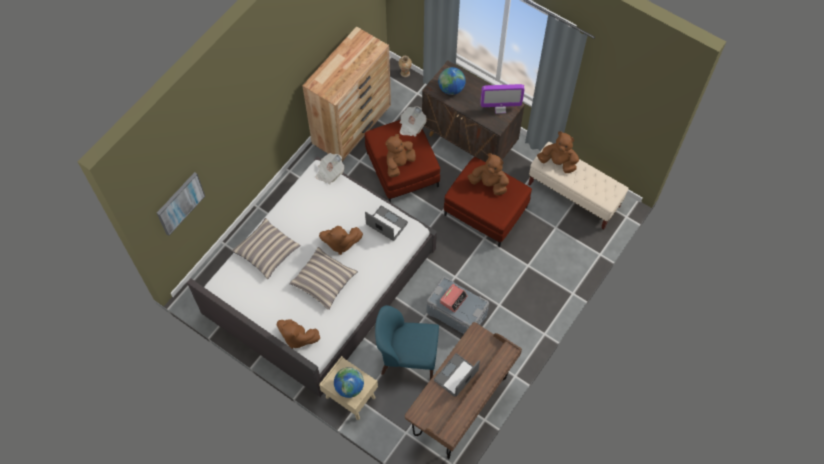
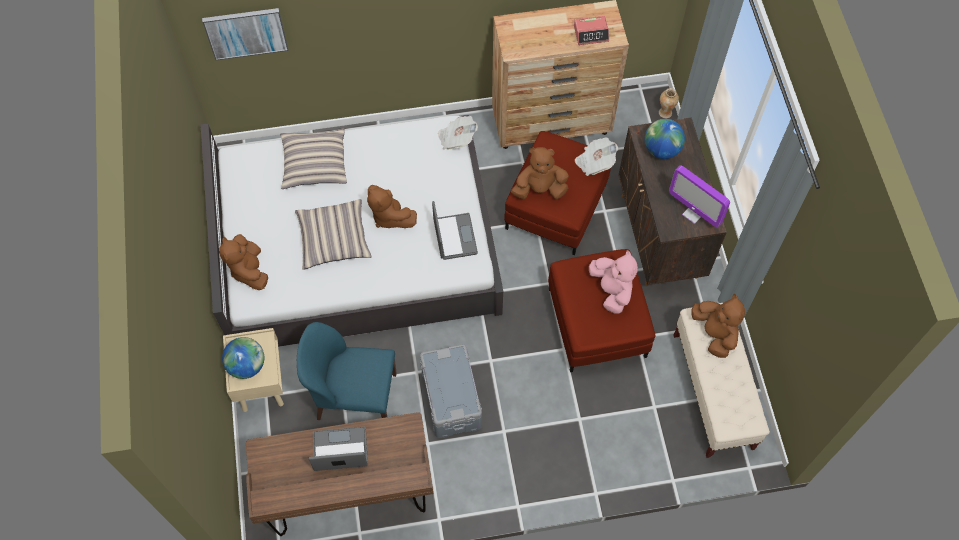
camera: 45 degrees right, 0 degrees up
blue chair [375,305,439,380] -> blue chair turned 45 degrees counterclockwise [297,322,397,420]
alarm clock [440,284,468,313] -> alarm clock moved to [574,16,609,45]
brown plush toy [467,153,509,195] -> pink plush toy [589,250,638,314]

